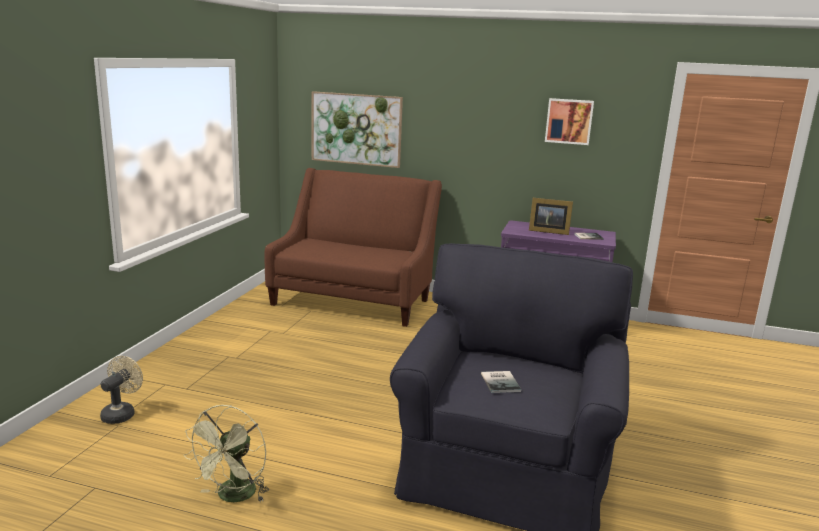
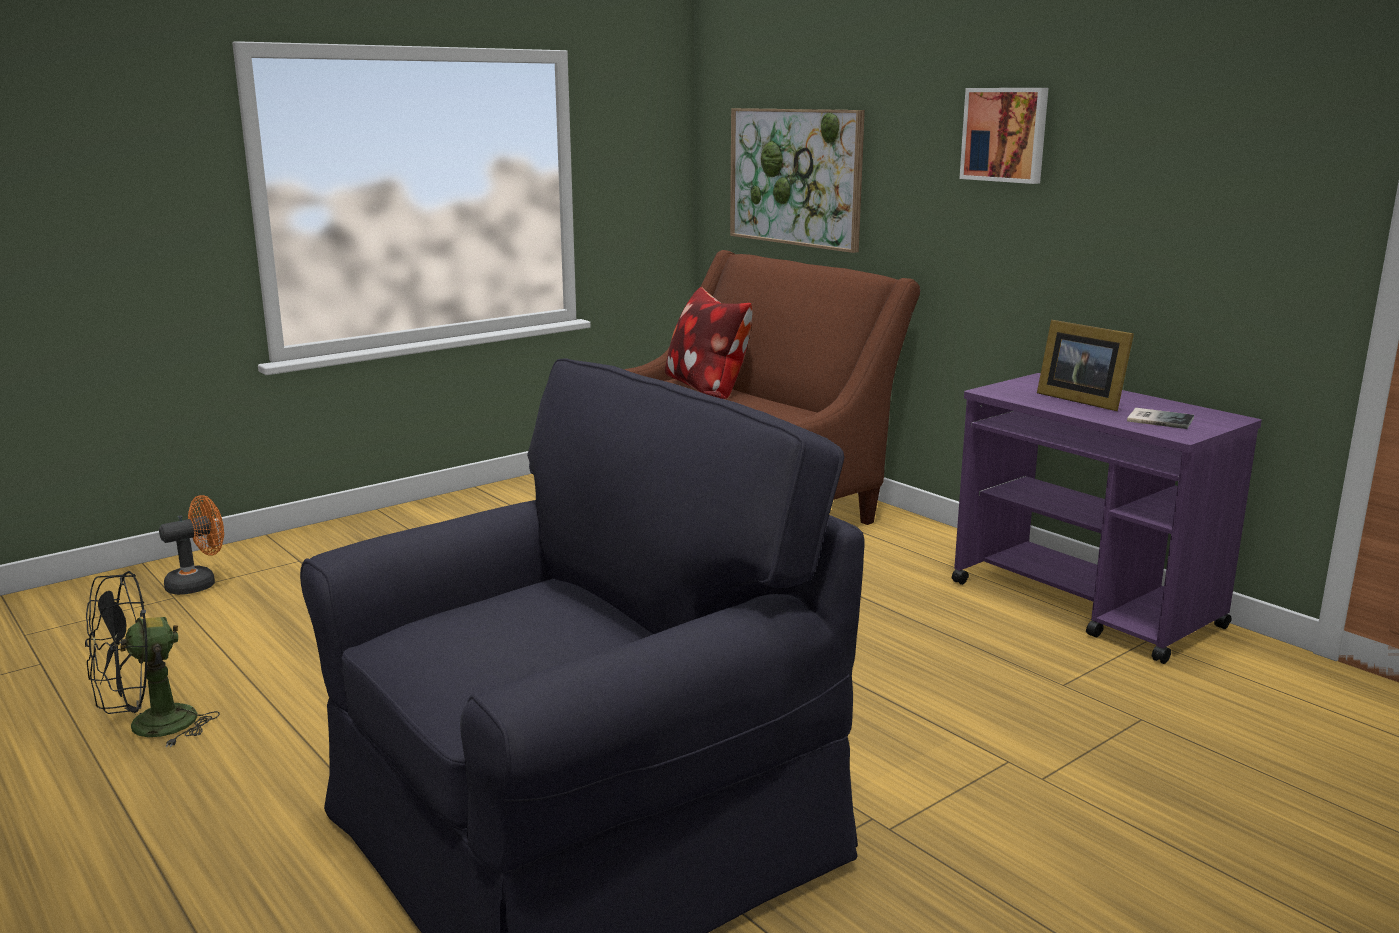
camera: 35 degrees right, 0 degrees up
beige fan [100,356,143,424] -> orange fan [159,495,224,595]
green fan [184,405,269,502] -> black fan [85,571,220,748]
book [481,371,521,393] -> none
picture [545,98,594,145] -> picture moved to [959,88,1049,184]
none -> pillow [665,287,752,399]

